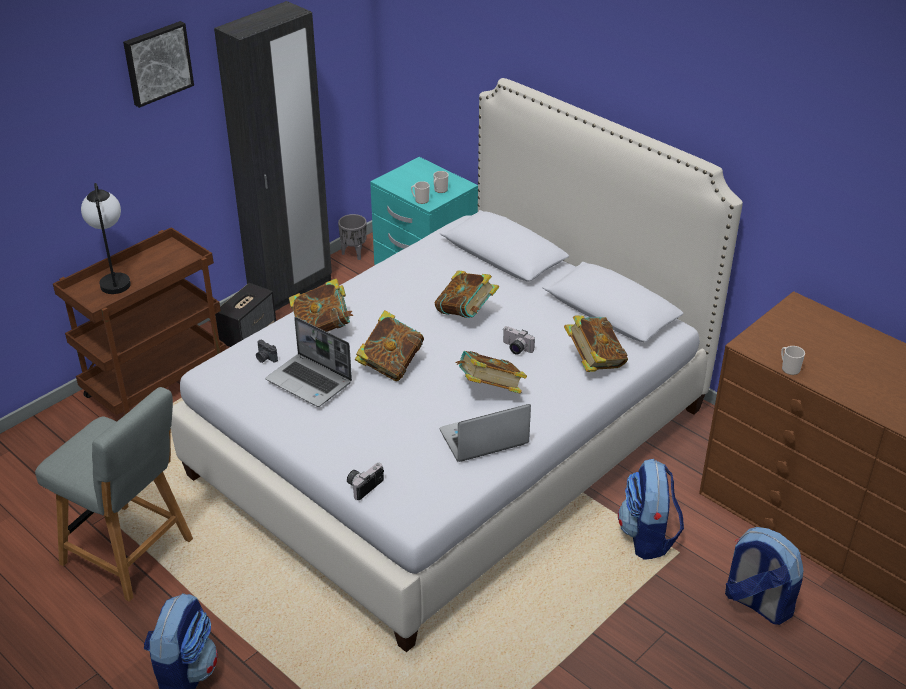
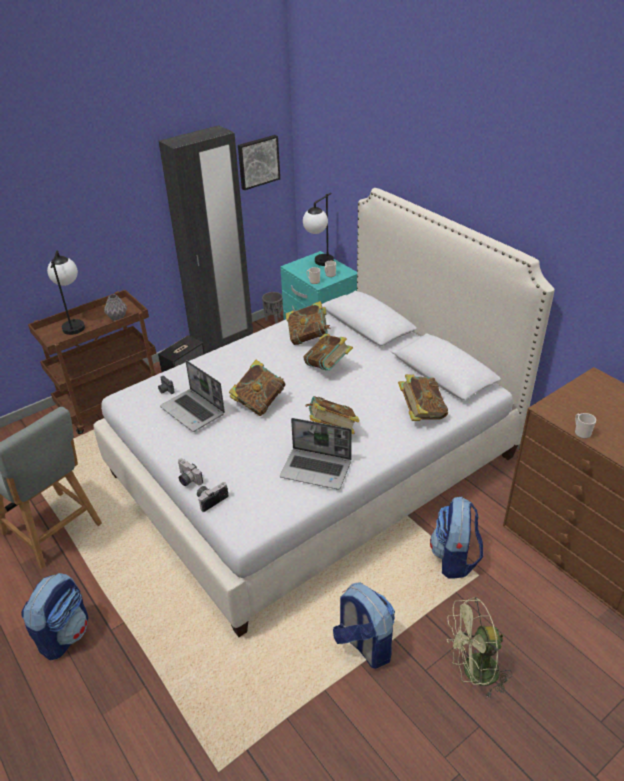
camera: 10 degrees right, 0 degrees up
picture [123,21,194,108] -> picture moved to [238,135,280,190]
book [289,278,354,332] -> book moved to [286,301,331,345]
laptop [440,404,531,462] -> laptop turned 150 degrees counterclockwise [280,418,352,490]
camera [503,326,535,355] -> camera moved to [178,459,203,486]
backpack [725,527,804,625] -> backpack moved to [333,582,395,669]
none -> grey vase [104,294,127,321]
none -> table lamp [303,193,334,266]
none -> green fan [447,597,512,698]

